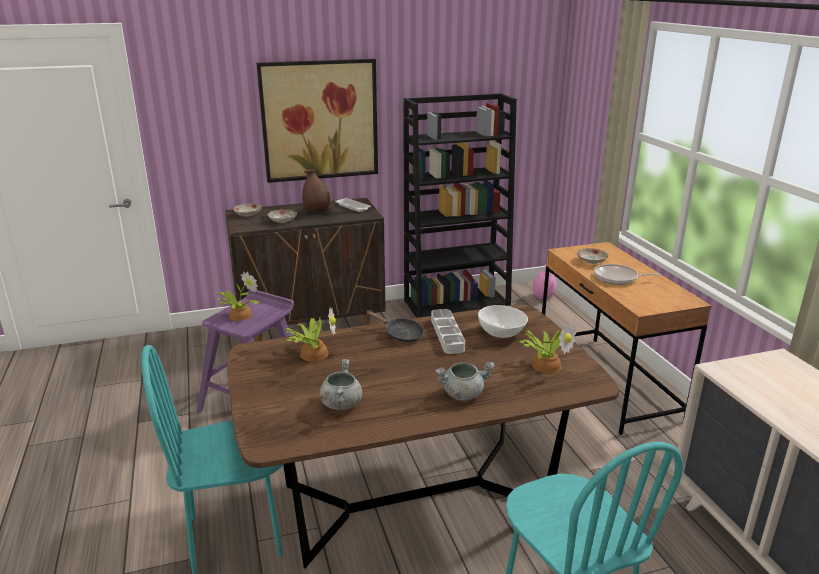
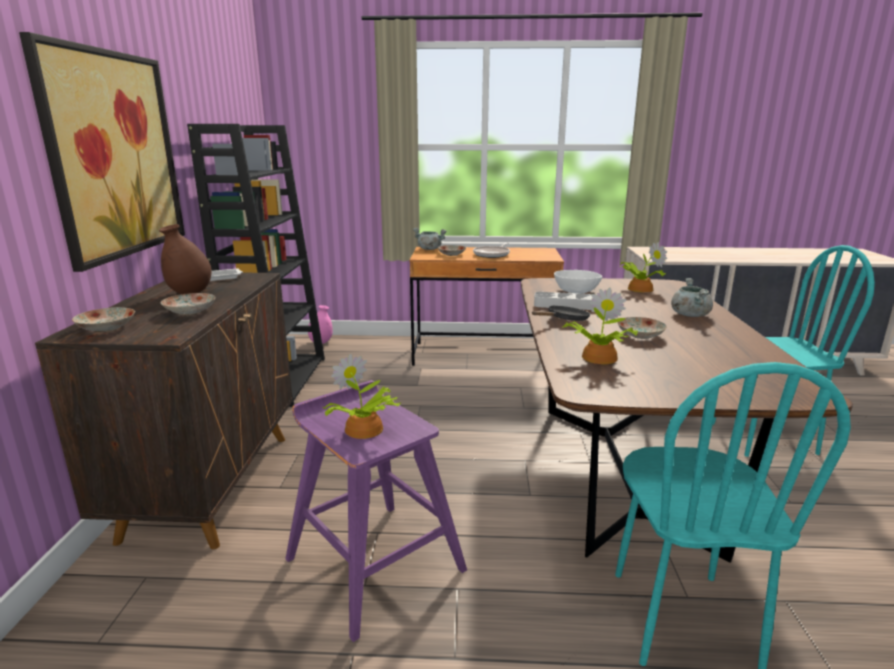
camera: 70 degrees left, 5 degrees down
grey cooking pot [320,359,362,410] -> grey cooking pot moved to [413,228,447,250]
none -> plate [618,317,667,339]

